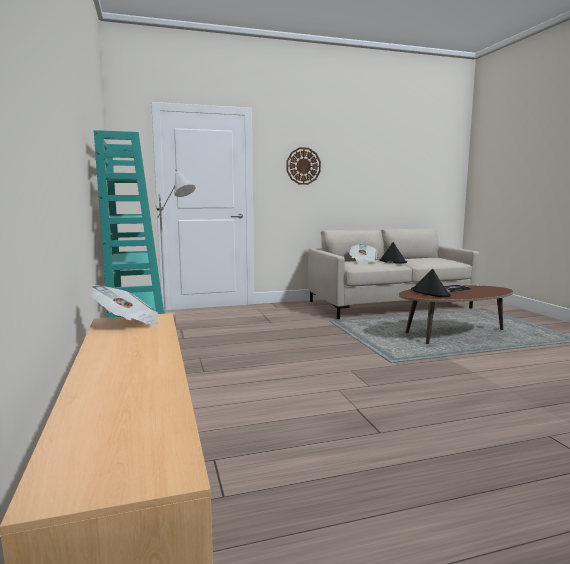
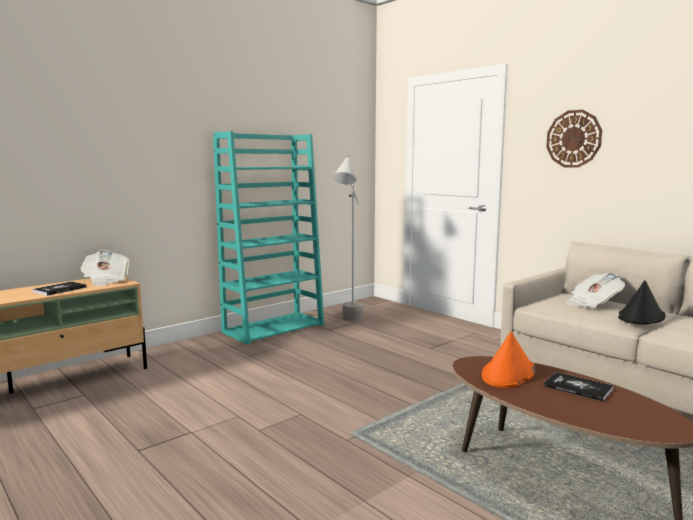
camera: 65 degrees right, 0 degrees up
black hat [411,269,450,297] -> orange hat [482,331,535,388]
none -> book [32,281,87,296]

